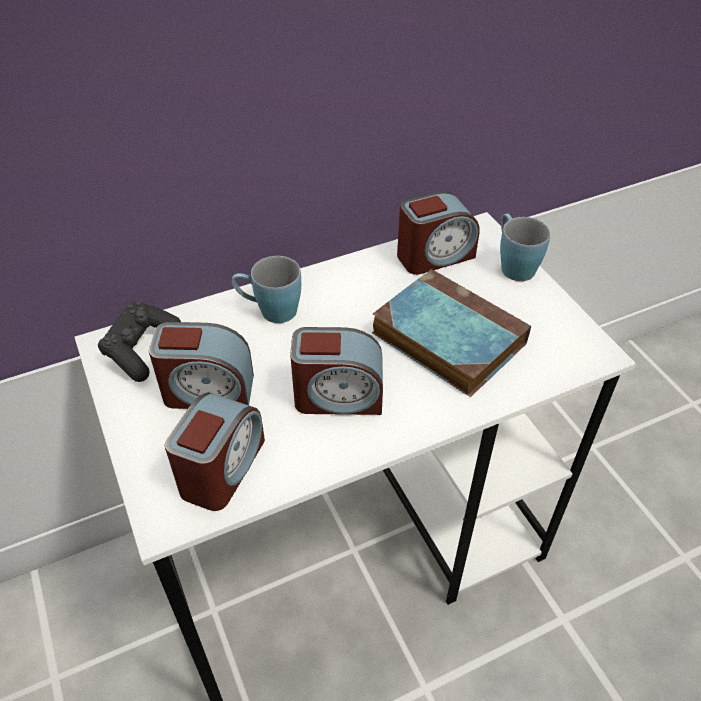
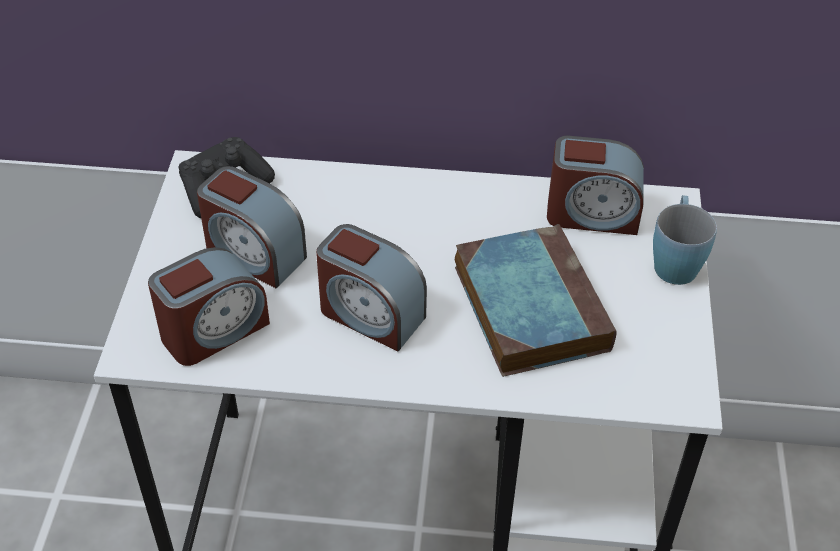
camera: 30 degrees right, 0 degrees up
blue mug [232,256,301,323] -> none

